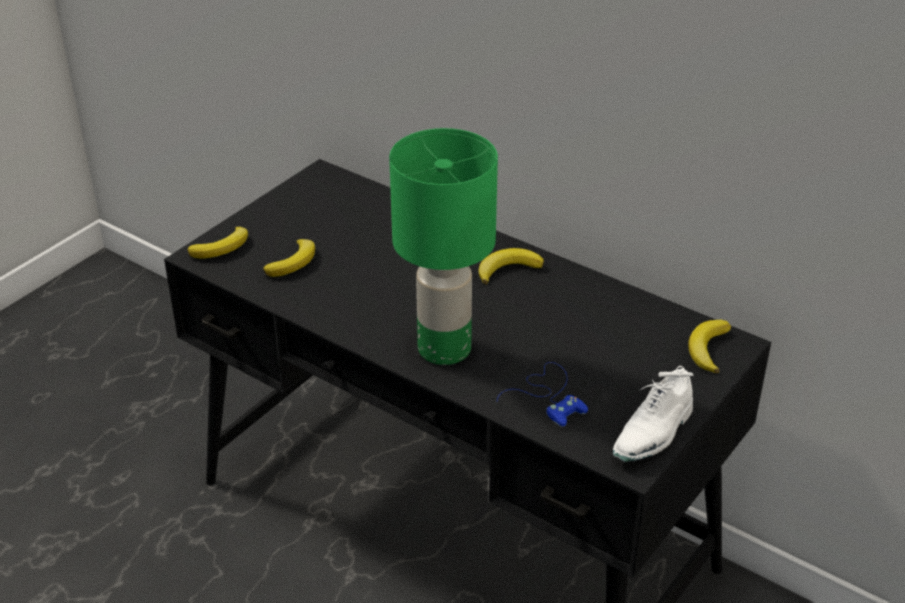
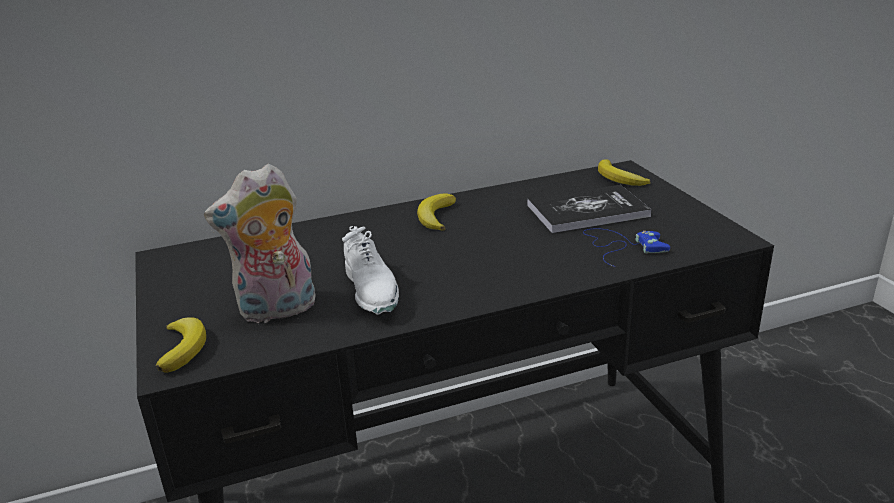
camera: 55 degrees left, 10 degrees down
banana [263,239,315,277] -> plush toy [204,163,316,324]
green table lamp [389,128,498,365] -> none
white shoe [613,366,694,462] -> white shoe moved to [342,226,399,315]
none -> book [527,185,652,233]

